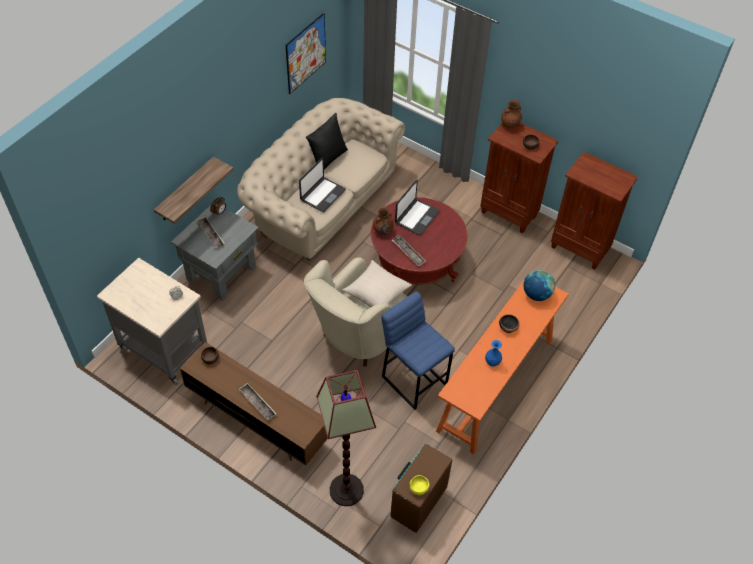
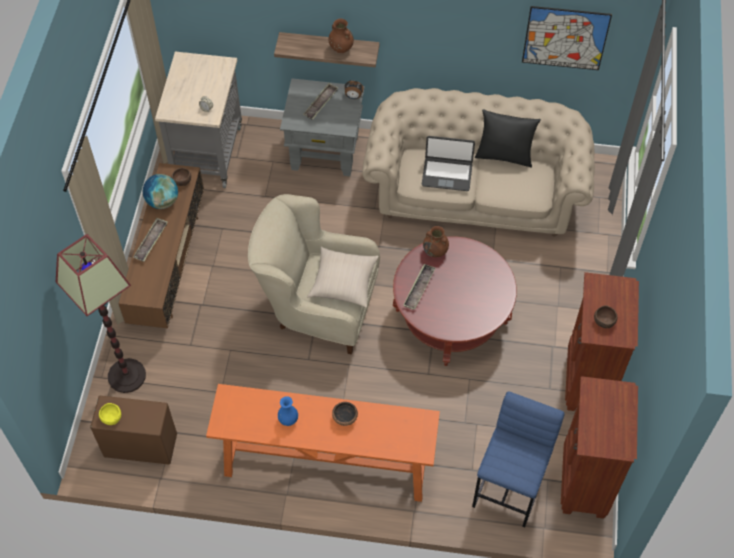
camera: 65 degrees right, 5 degrees up
blue stool [381,291,455,410] -> blue stool moved to [472,391,565,527]
laptop [395,180,440,235] -> none
brown vase [501,100,522,129] -> brown vase moved to [329,19,354,53]
globe [524,270,555,301] -> globe moved to [143,174,178,209]

